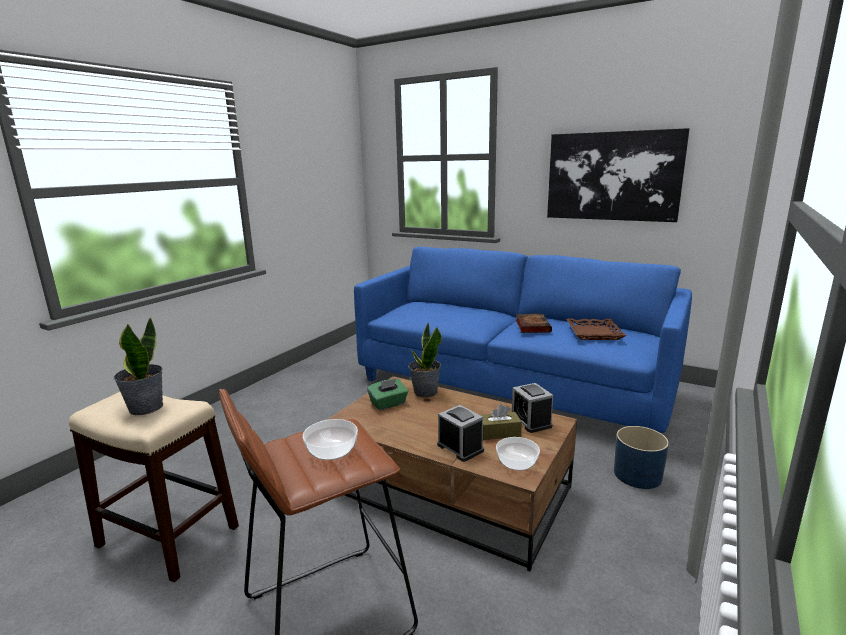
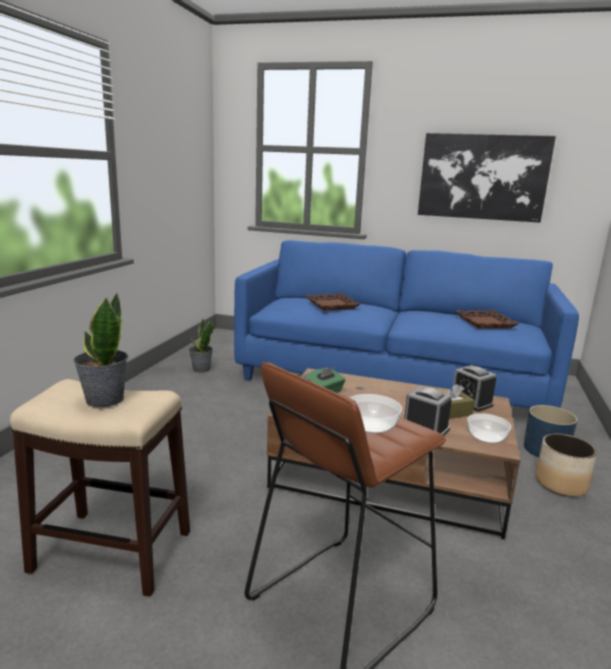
camera: 15 degrees left, 0 degrees up
potted plant [408,323,442,397] -> potted plant moved to [189,319,213,372]
book [516,314,552,333] -> none
none -> brown tray [305,293,360,311]
none -> planter [535,434,597,497]

